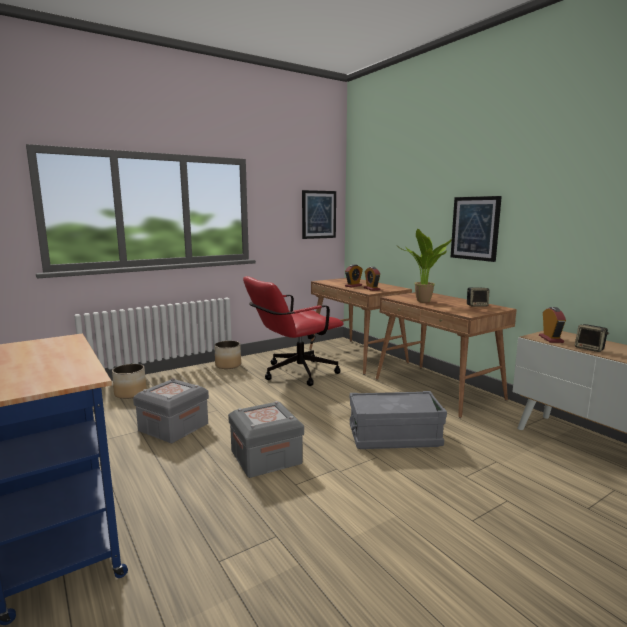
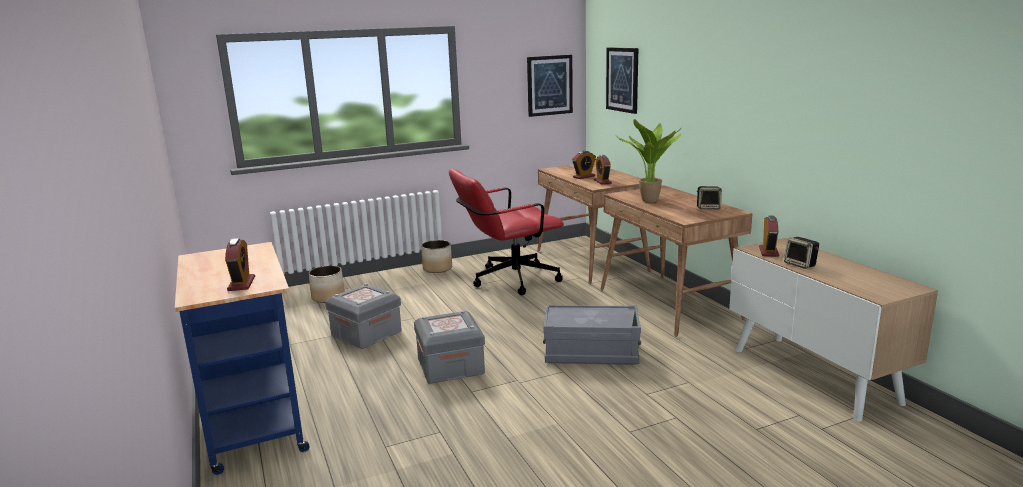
camera: 10 degrees right, 5 degrees up
picture [451,196,502,262] -> picture moved to [606,47,638,114]
none -> alarm clock [225,238,255,291]

